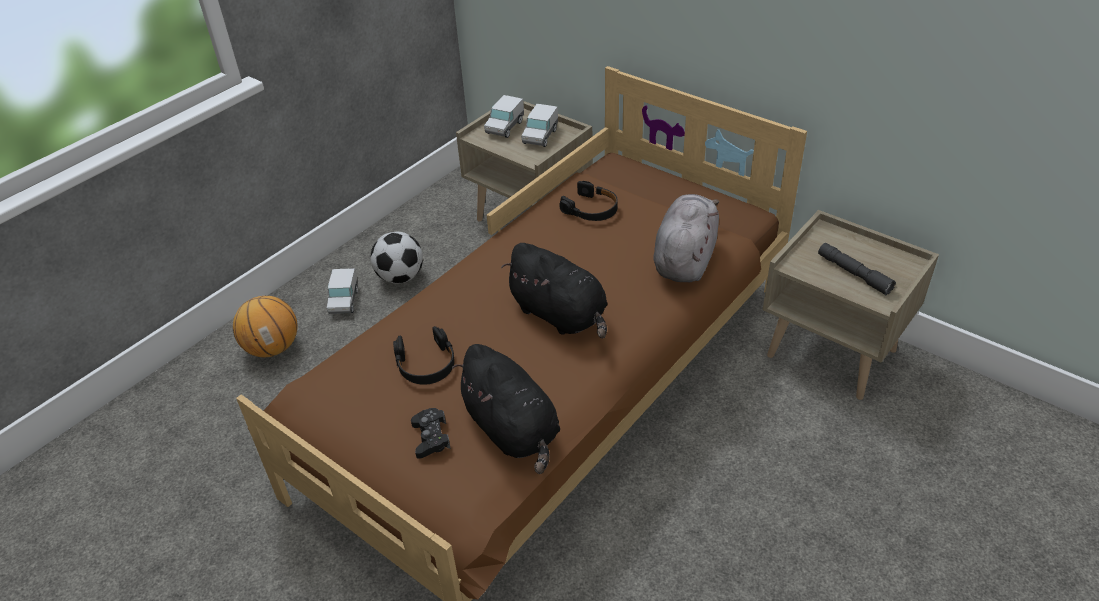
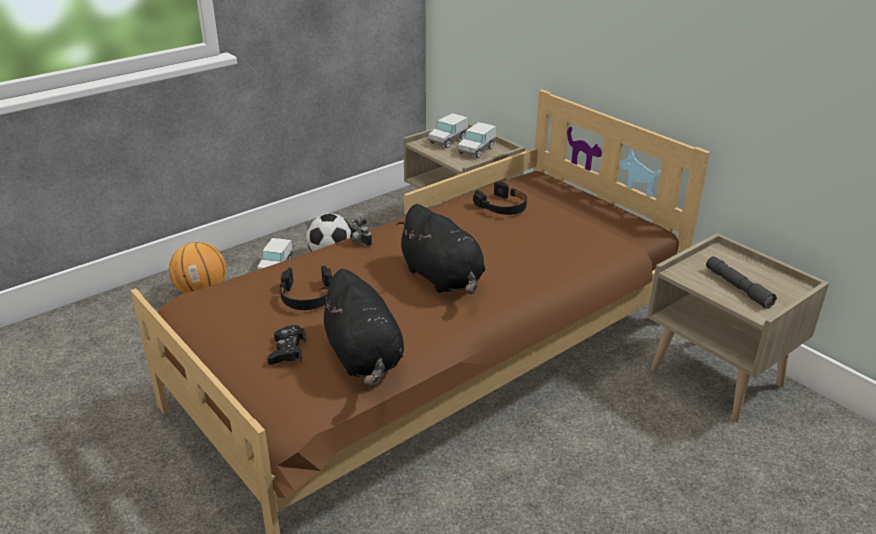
camera: 10 degrees right, 10 degrees down
grey plush toy [653,194,719,282] -> none
none -> camera [350,216,372,246]

